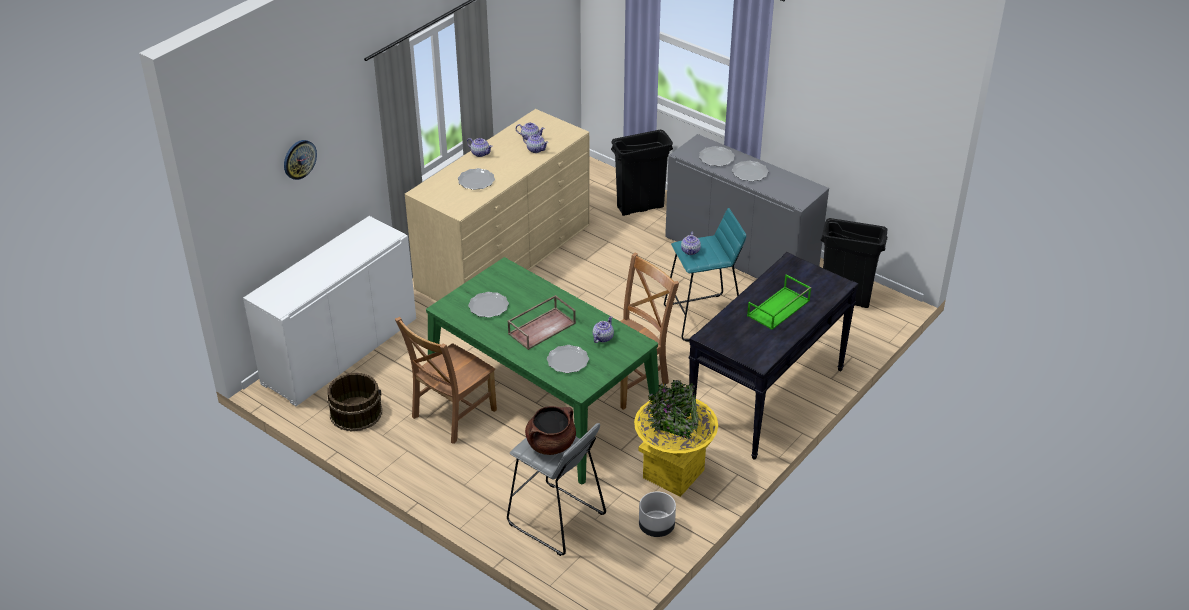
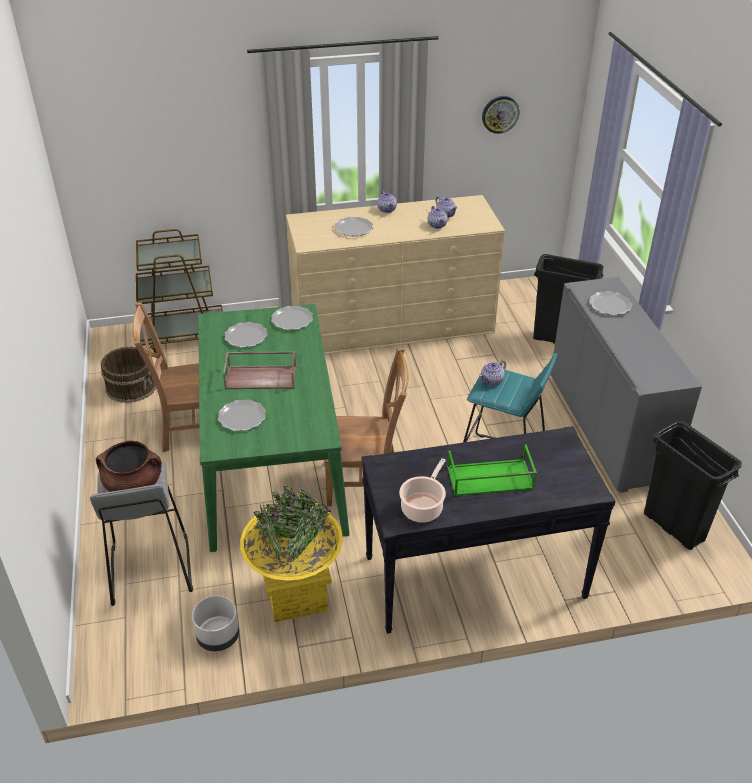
camera: 40 degrees right, 0 degrees up
white cabinet [243,216,416,406] -> brown cart [136,229,223,353]
wall clock [284,140,317,180] -> wall clock moved to [482,96,519,134]
teapot [593,316,614,343] -> none
plate [732,161,769,181] -> plate moved to [271,306,313,330]
none -> cooking pot [399,458,446,523]

